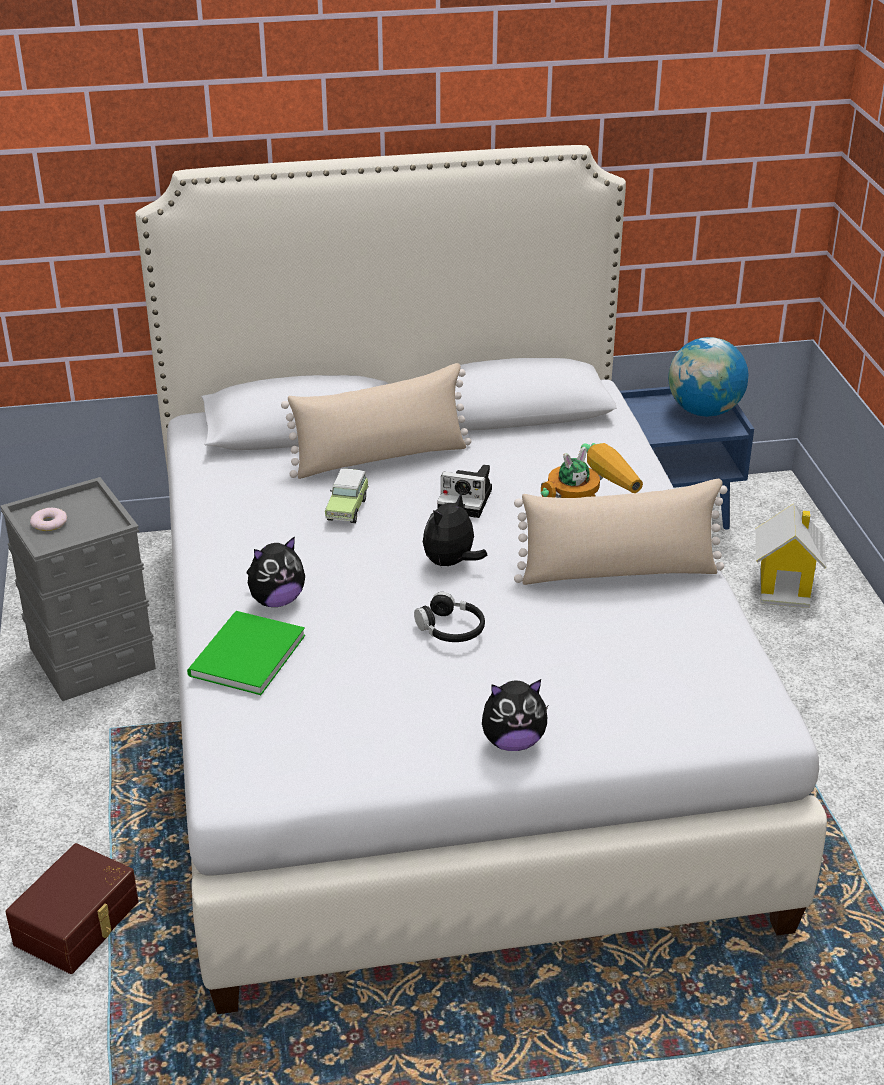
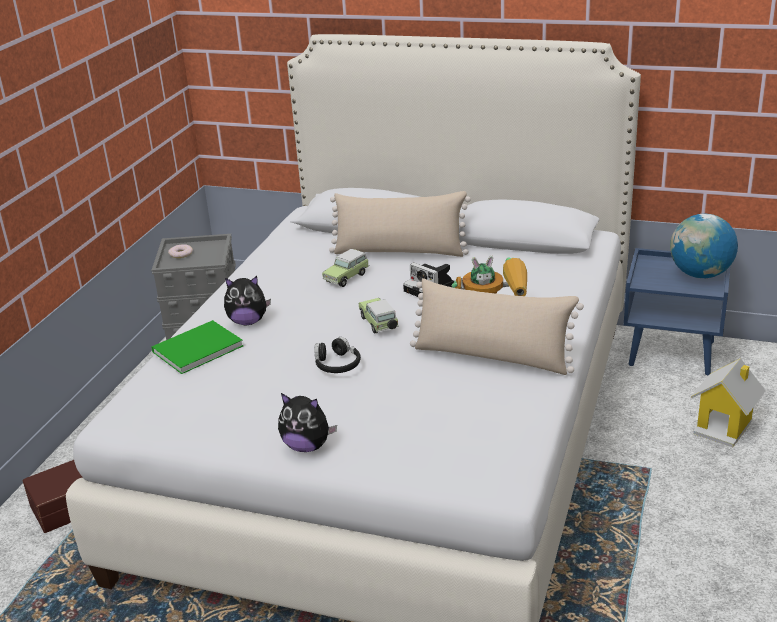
camera: 30 degrees right, 5 degrees down
plush toy [423,493,488,566] -> toy car [359,298,399,334]

